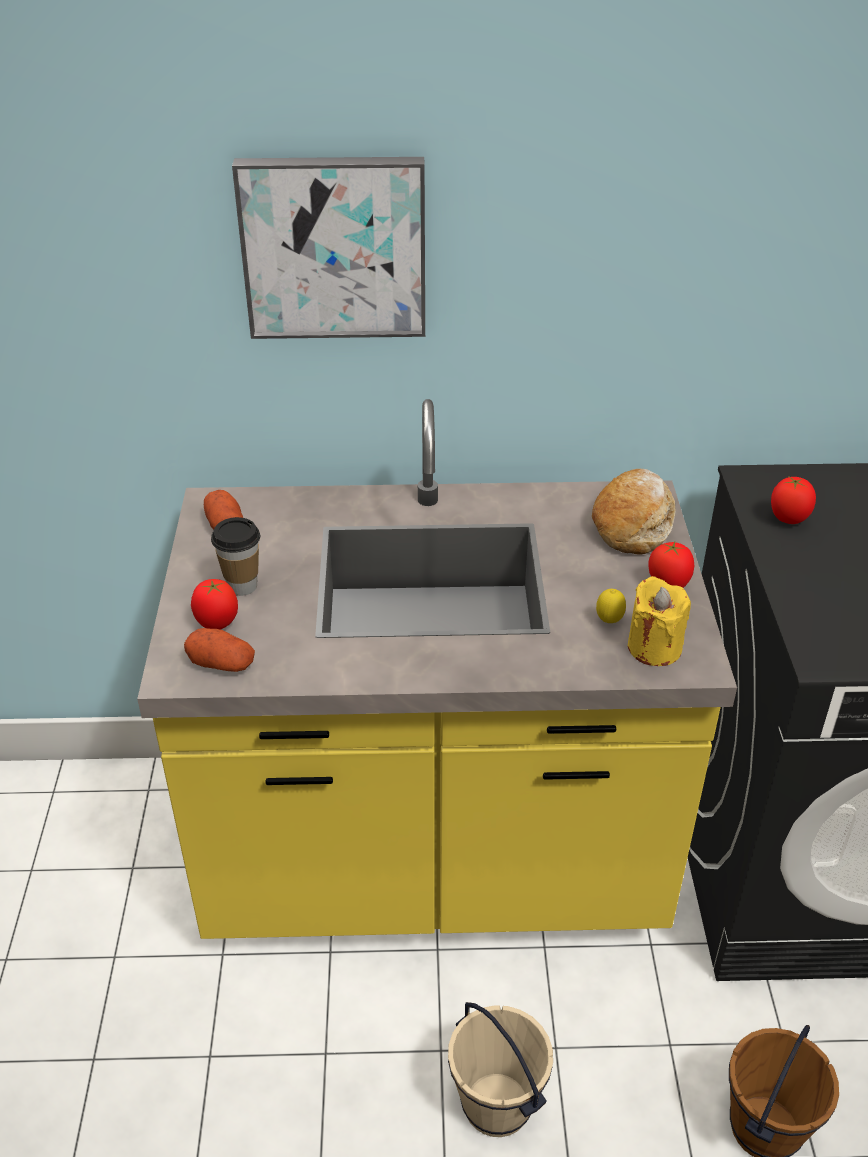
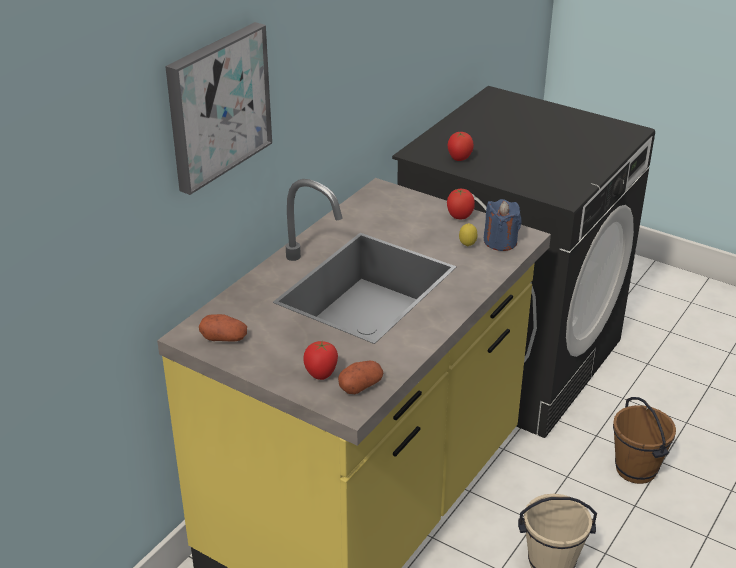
camera: 55 degrees left, 5 degrees down
cup [211,517,260,596] -> none
bread [592,469,676,555] -> none
yellow candle [628,576,691,666] -> blue candle [484,199,522,251]

